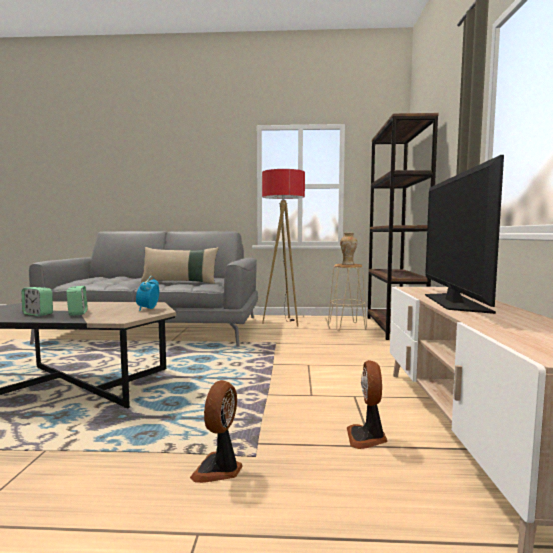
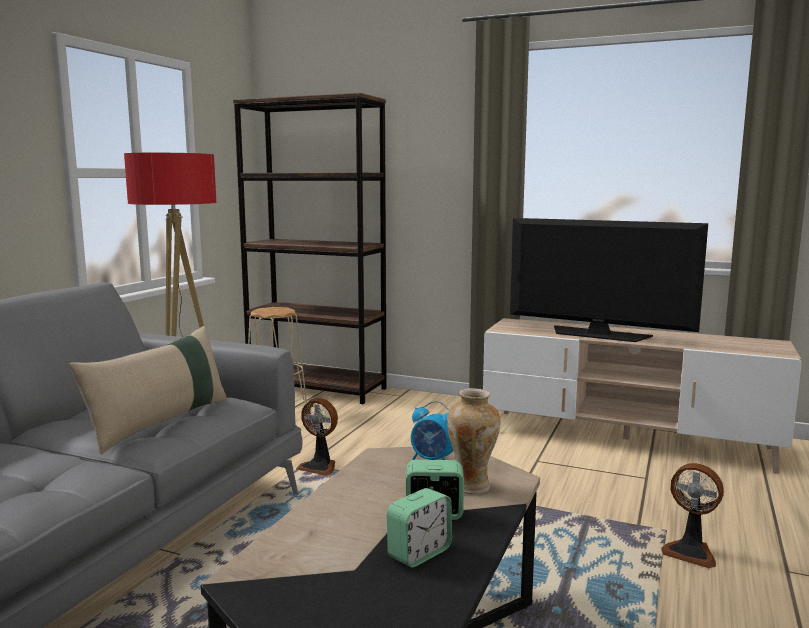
camera: 70 degrees left, 5 degrees up
vase [340,233,357,265] -> vase moved to [447,388,501,494]
fan [347,360,388,449] -> fan moved to [296,398,338,475]

